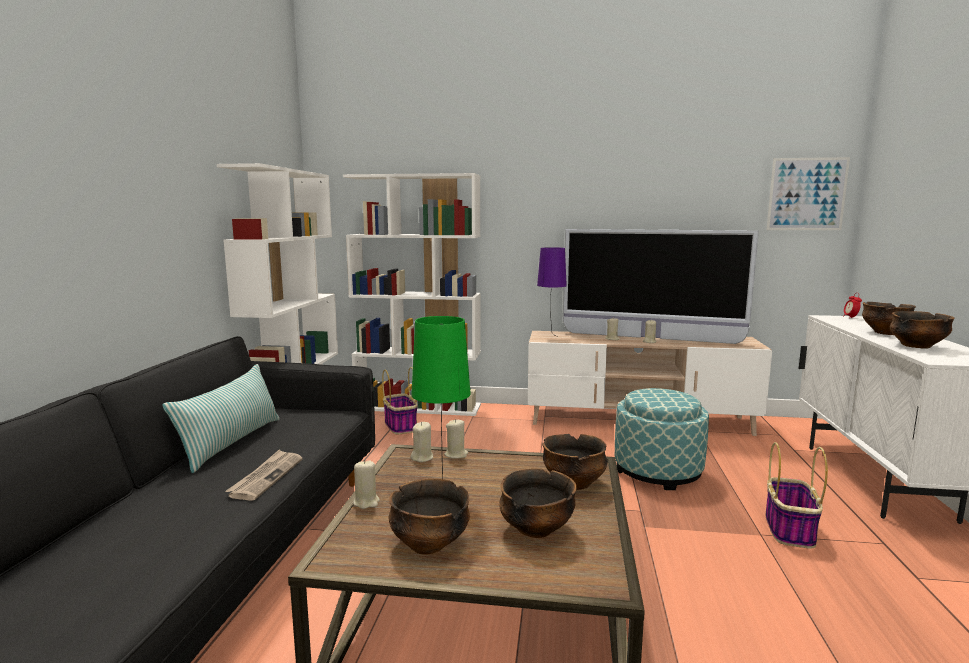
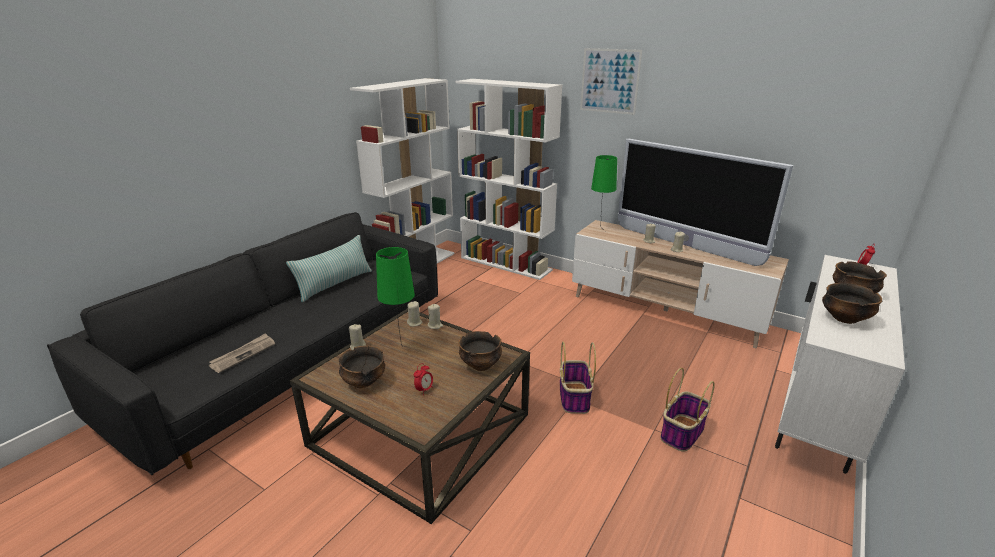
camera: 25 degrees right, 15 degrees up
newspaper [225,450,302,501] -> newspaper moved to [209,333,275,373]
basket [382,367,417,434] -> basket moved to [560,341,596,414]
bowl [499,468,577,538] -> alarm clock [414,363,433,395]
purple table lamp [537,247,567,337] -> green table lamp [591,155,617,231]
ottoman [615,388,709,490] -> none
picture [766,157,850,230] -> picture moved to [580,48,642,115]

